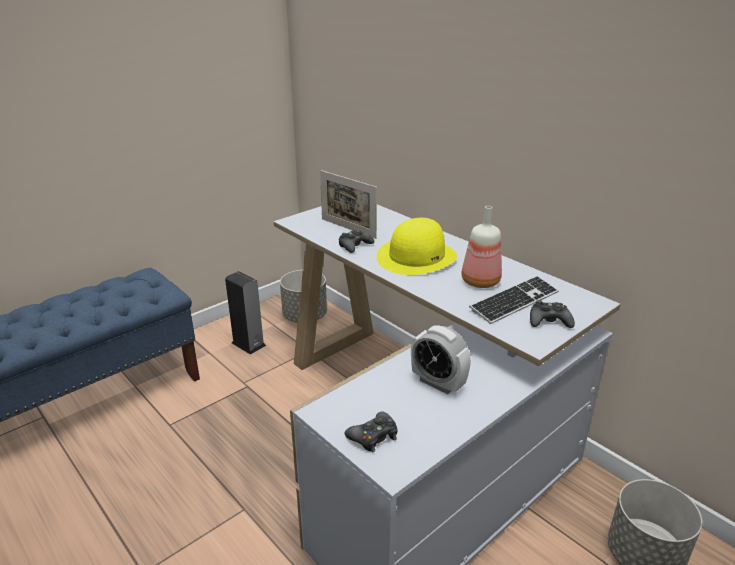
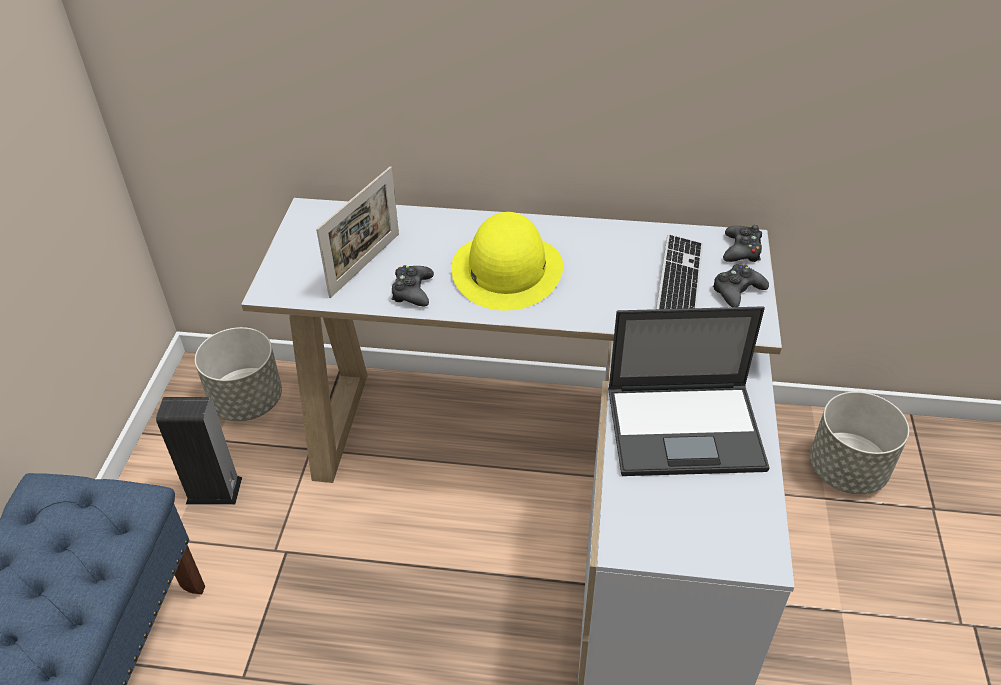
camera: 40 degrees left, 15 degrees up
picture frame [320,170,377,239] -> picture frame turned 60 degrees counterclockwise [316,166,399,298]
black game controller [345,411,397,452] -> black game controller moved to [723,225,762,262]
alarm clock [411,326,471,394] -> laptop [608,306,770,476]
bottle [462,206,502,288] -> none

